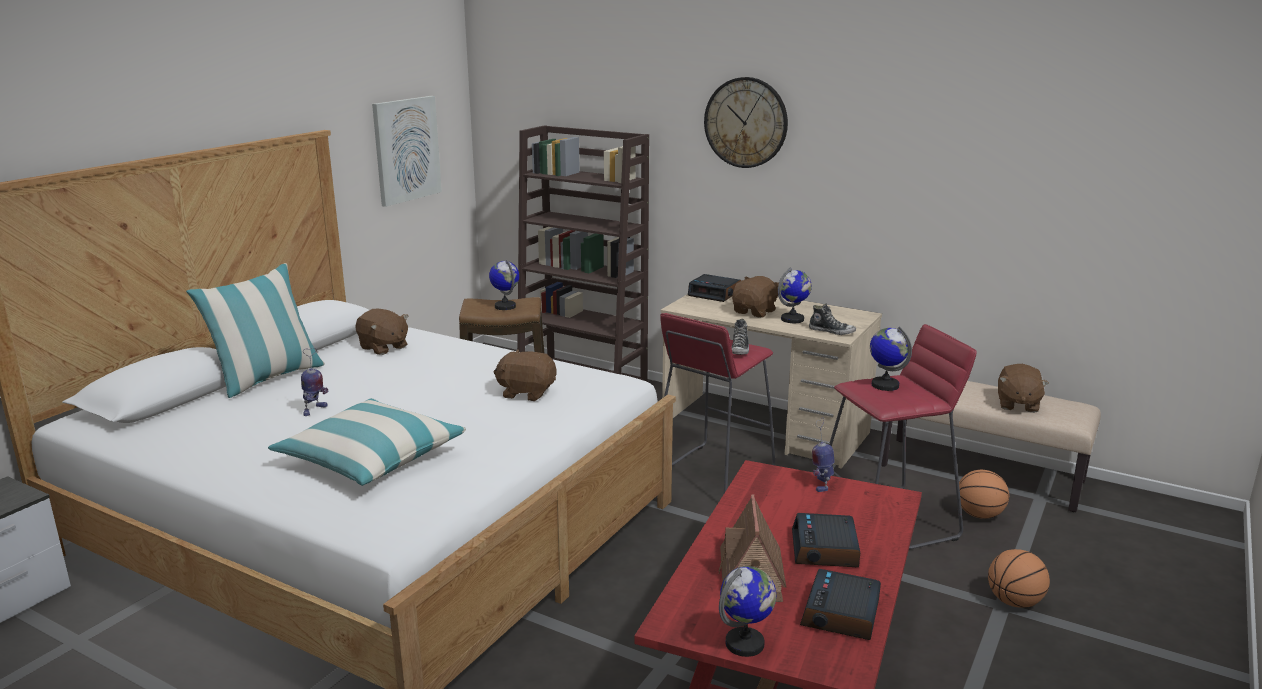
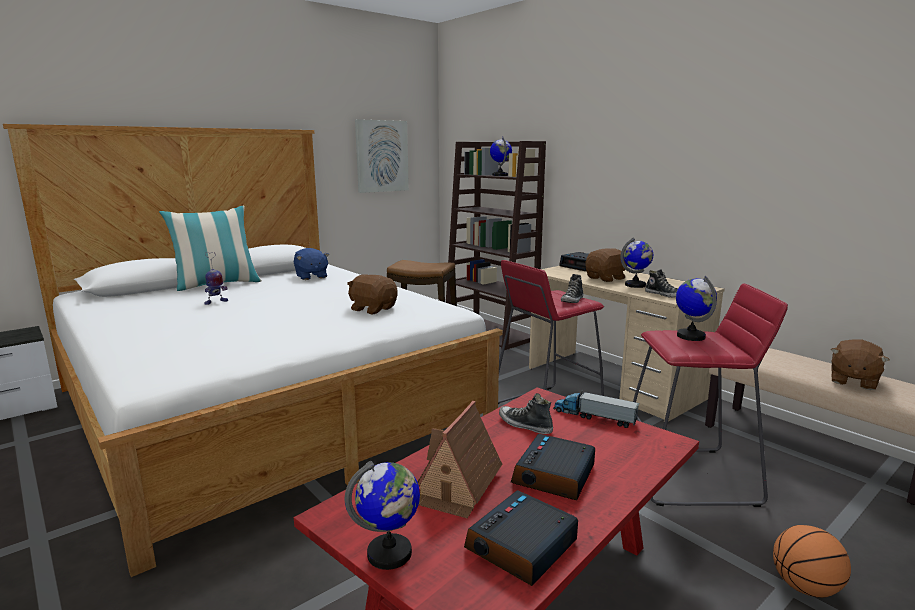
camera: 20 degrees right, 5 degrees down
pillow [268,398,466,486] -> none
brown plush toy [355,308,408,355] -> blue plush toy [294,248,329,280]
globe [489,259,519,310] -> globe moved to [490,136,512,176]
wall clock [704,77,788,168] -> none
toy robot [812,418,835,492] -> toy truck [553,390,639,428]
basketball [959,470,1009,519] -> none
none -> shoe [499,393,553,434]

